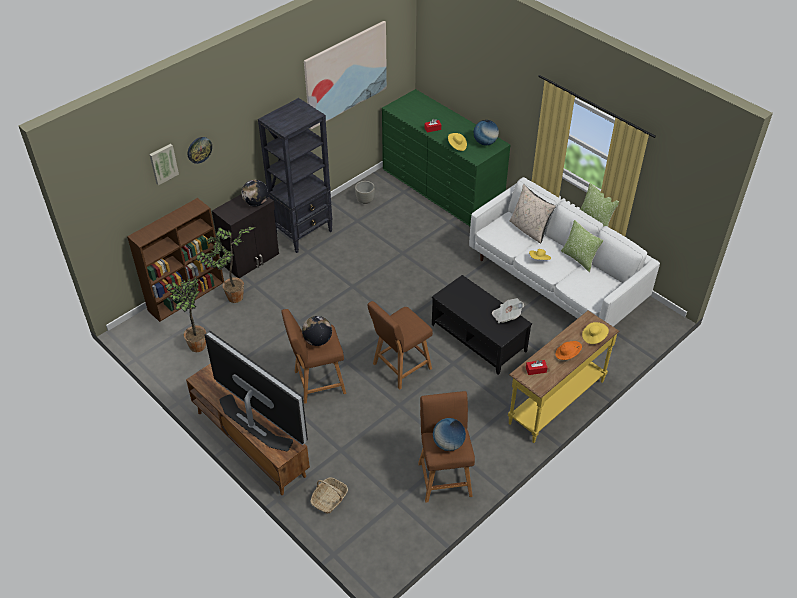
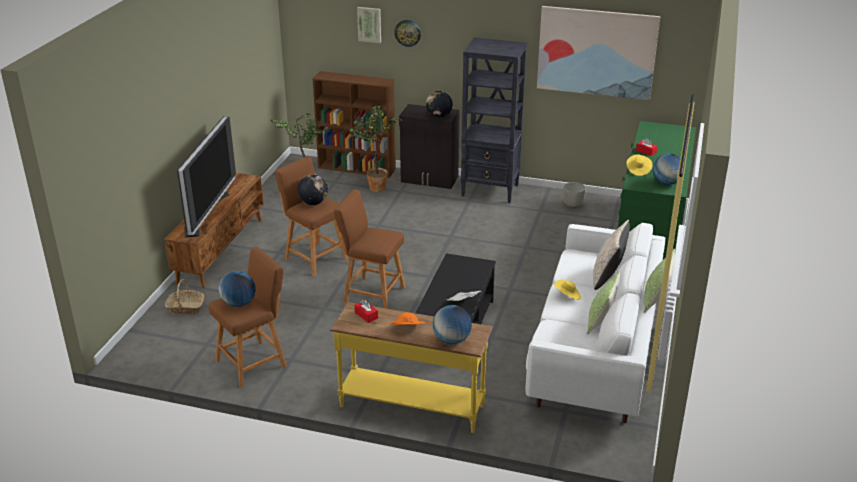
camera: 60 degrees right, 15 degrees down
yellow hat [582,322,609,344] -> globe [433,305,472,344]

